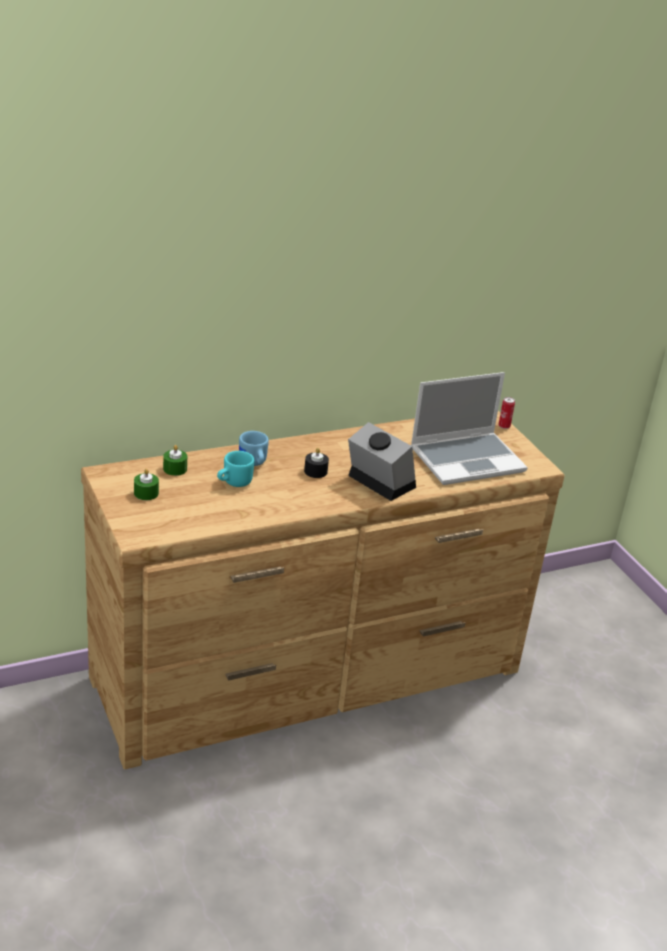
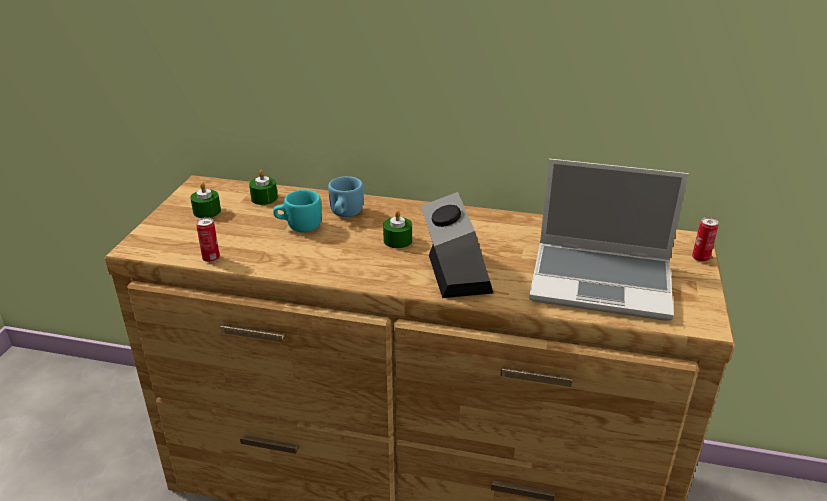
camera: 40 degrees right, 0 degrees up
black candle [304,448,329,478] -> green candle [383,210,412,248]
none -> can [196,217,220,262]

